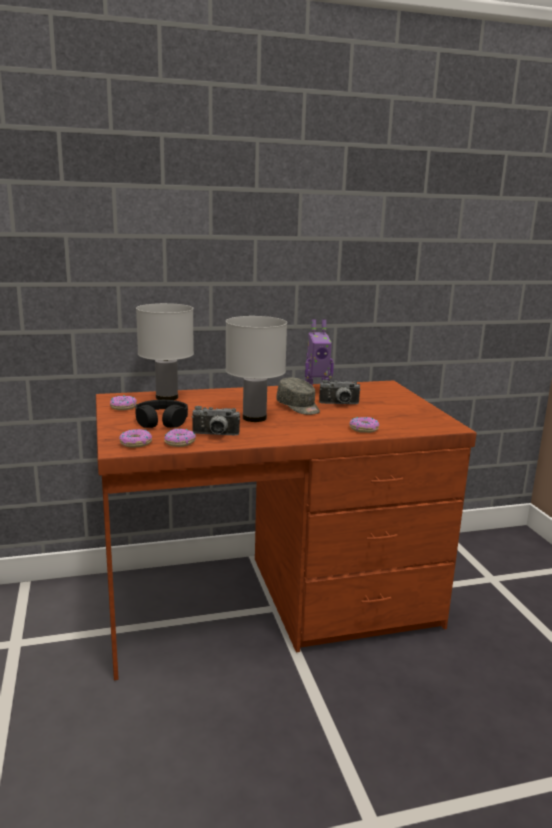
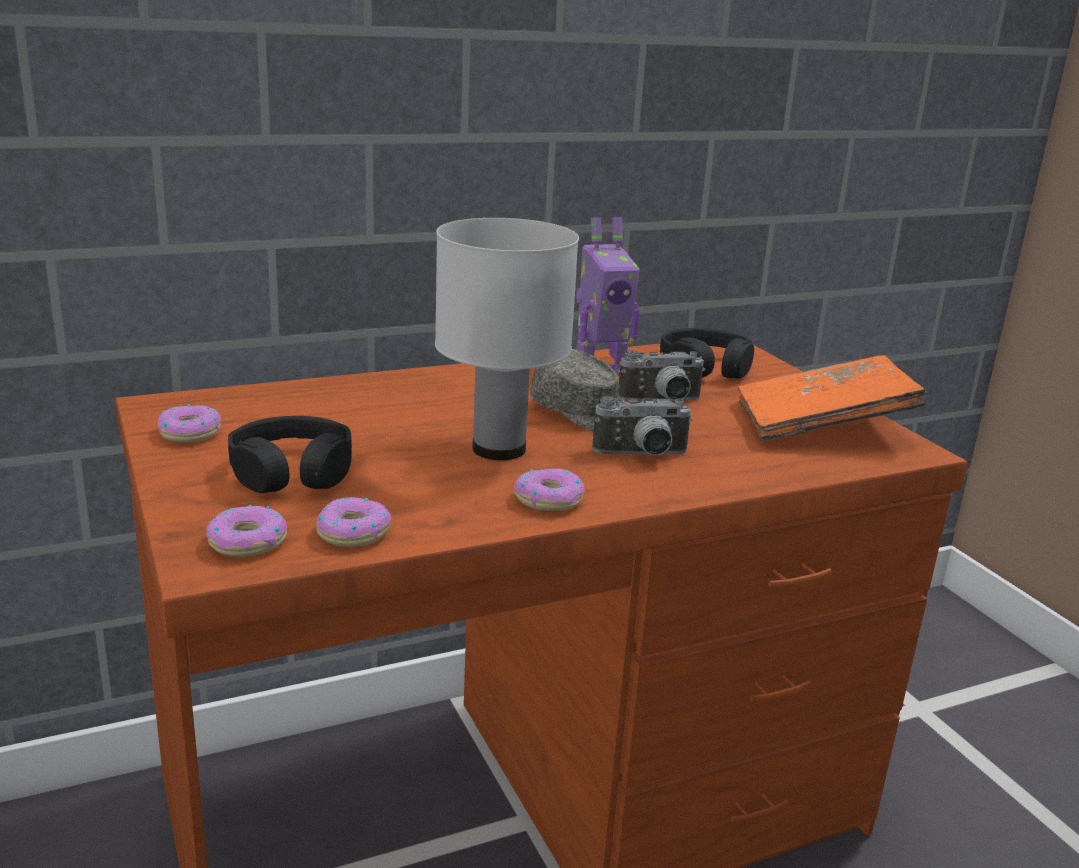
camera: 10 degrees left, 5 degrees up
white table lamp [136,303,194,400] -> none
camera [191,406,240,435] -> camera moved to [592,396,693,455]
donut [349,417,379,433] -> donut moved to [514,468,585,511]
none -> black headphones [660,328,754,378]
none -> orange book [738,355,927,441]

